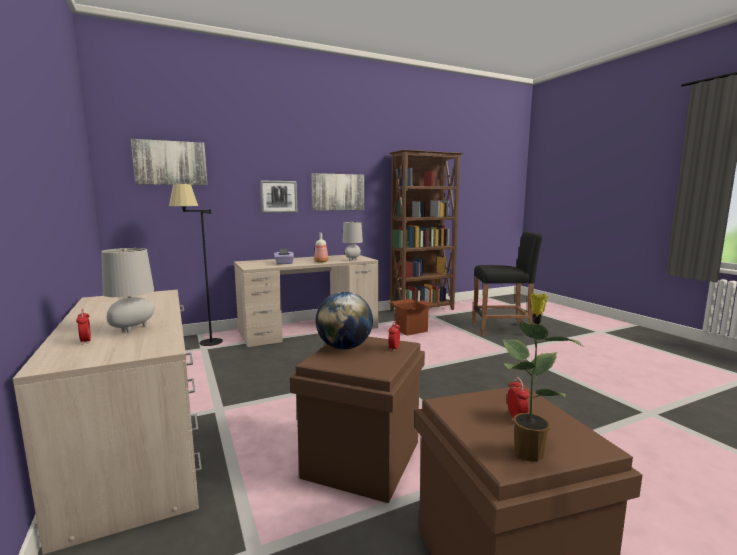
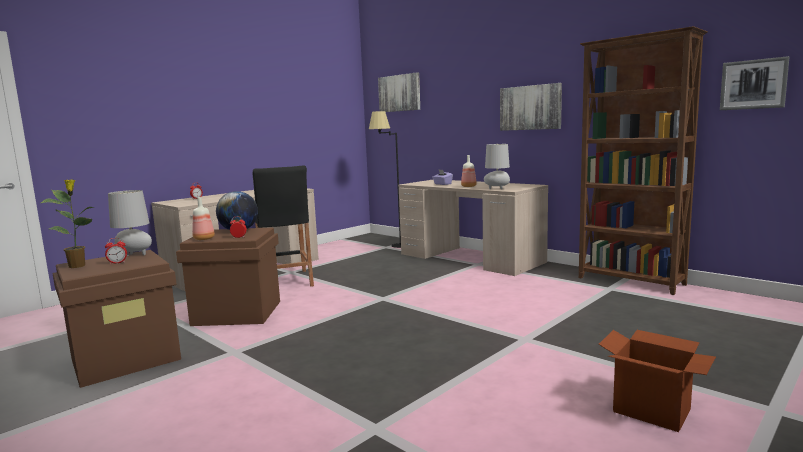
camera: 70 degrees right, 0 degrees up
grey table lamp [101,248,155,333] -> grey table lamp moved to [108,190,152,256]
picture [260,180,297,213] -> picture moved to [720,56,789,110]
cardboard box [390,299,434,336] -> cardboard box moved to [598,330,716,432]
black stool [472,231,542,336] -> black stool moved to [253,166,314,287]
none -> bottle [192,197,215,240]

